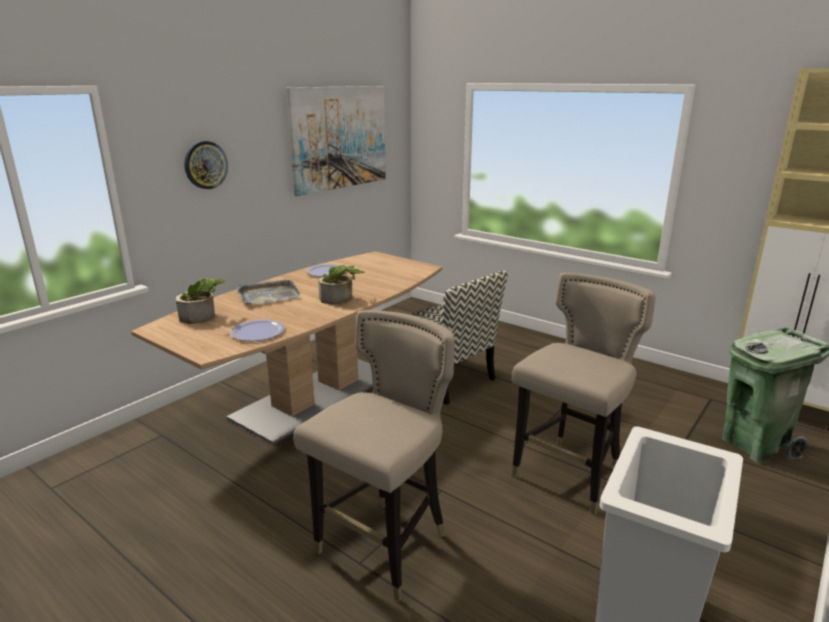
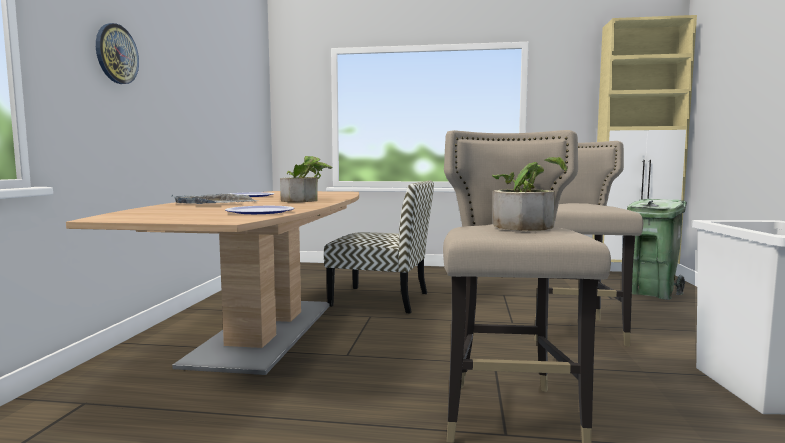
camera: 30 degrees left, 15 degrees down
potted plant [176,278,226,324] -> potted plant moved to [492,157,567,231]
picture [286,86,386,196] -> none

